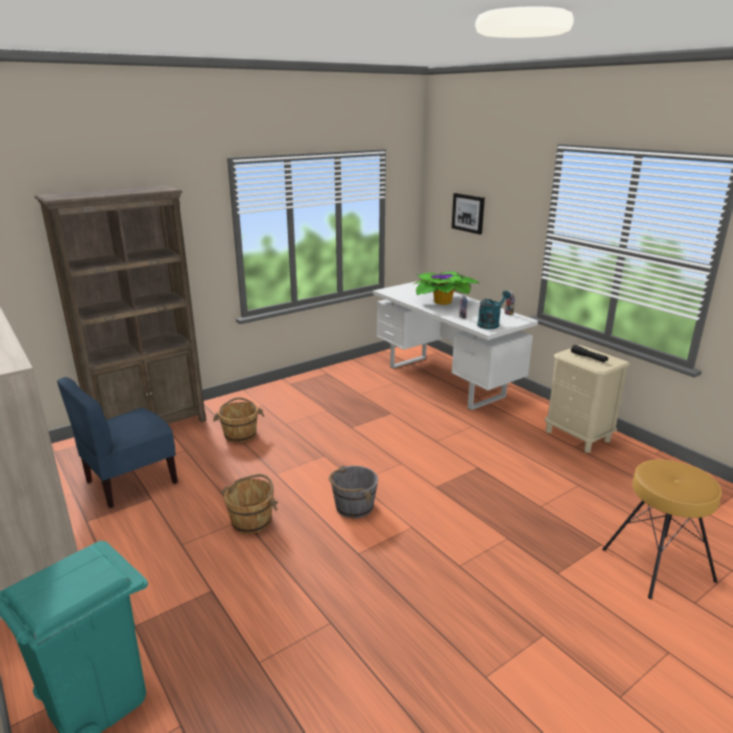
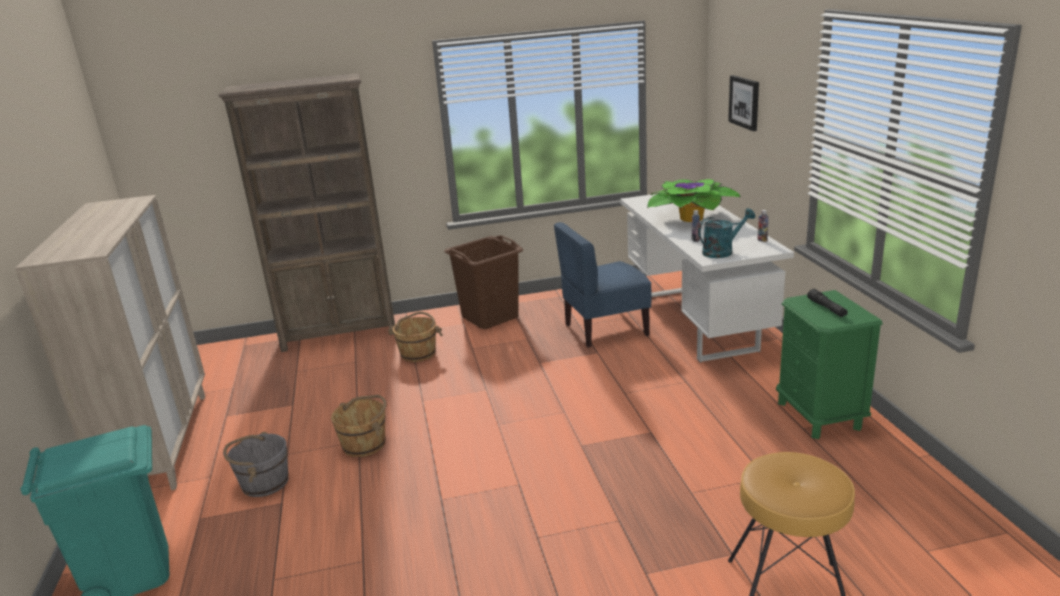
camera: 25 degrees right, 0 degrees up
blue chair [57,377,178,508] -> blue chair moved to [554,222,652,348]
grey bucket [329,466,378,518] -> grey bucket moved to [223,432,289,497]
beige nightstand [545,345,630,453] -> green nightstand [776,290,883,439]
none -> brown laundry basket [444,235,523,329]

